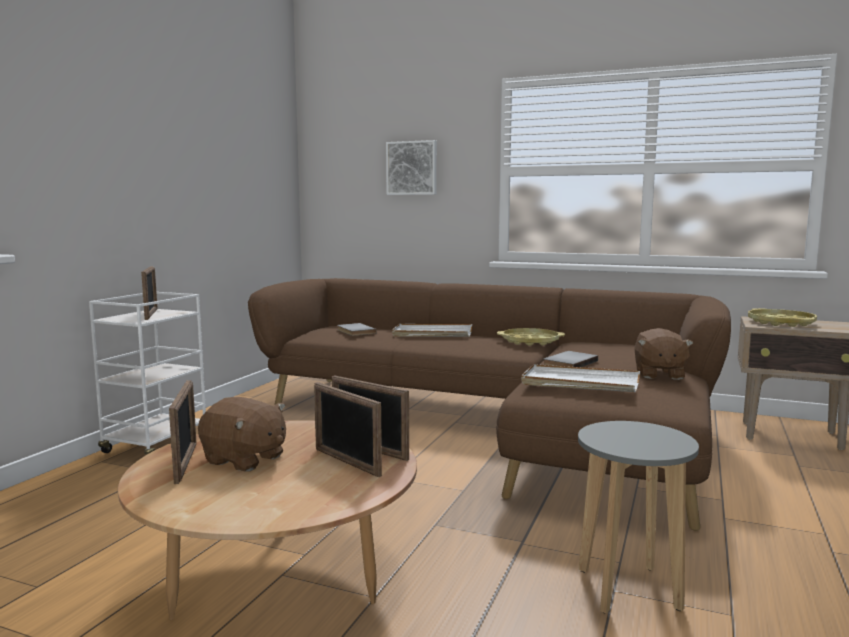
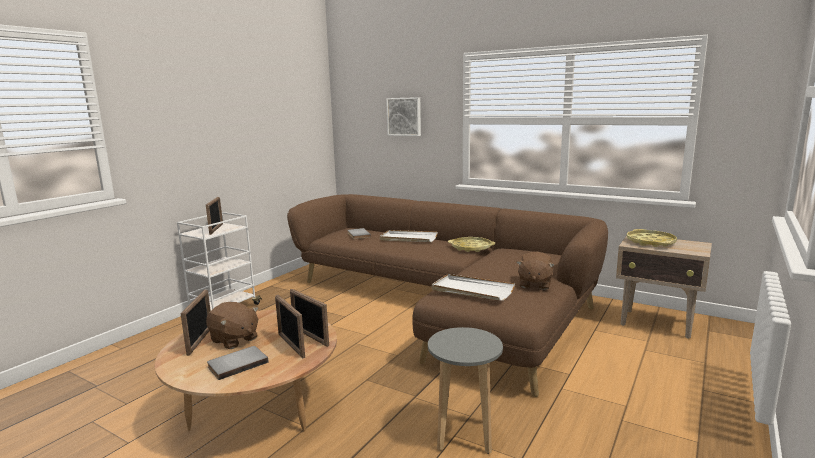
camera: 10 degrees right, 5 degrees up
grey book [543,351,598,367] -> grey book moved to [207,346,269,380]

